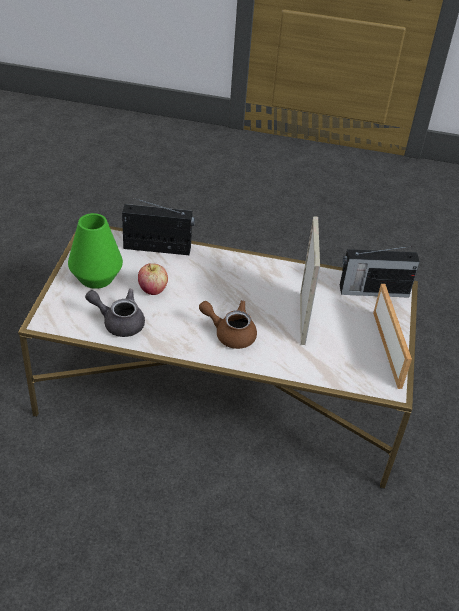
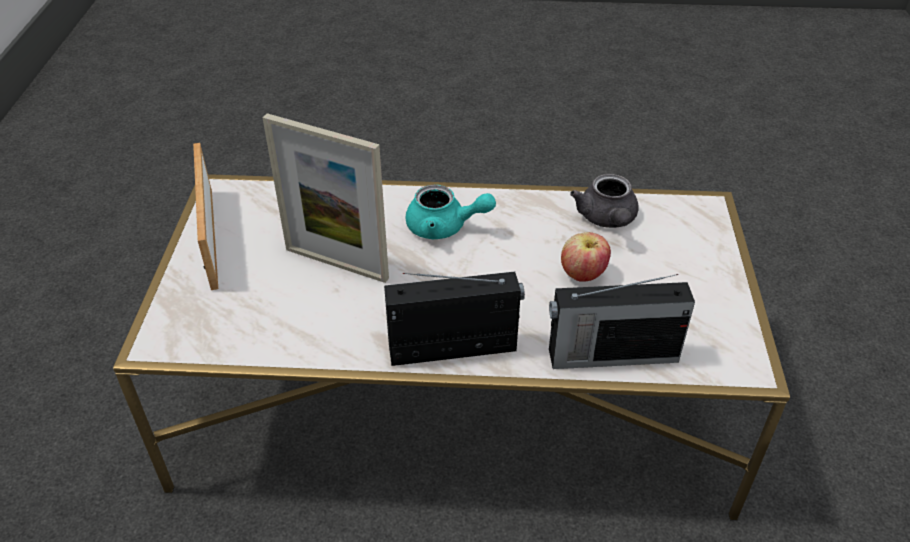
camera: 175 degrees right, 0 degrees up
green vase [68,213,123,289] -> none
grey teapot [85,289,145,337] -> grey teapot turned 75 degrees clockwise [570,174,638,228]
brown teapot [199,300,257,349] -> turquoise teapot [406,185,496,239]
picture frame [300,216,320,345] -> picture frame turned 60 degrees counterclockwise [262,113,389,283]
radio [340,246,420,298] -> radio moved to [384,271,525,366]

